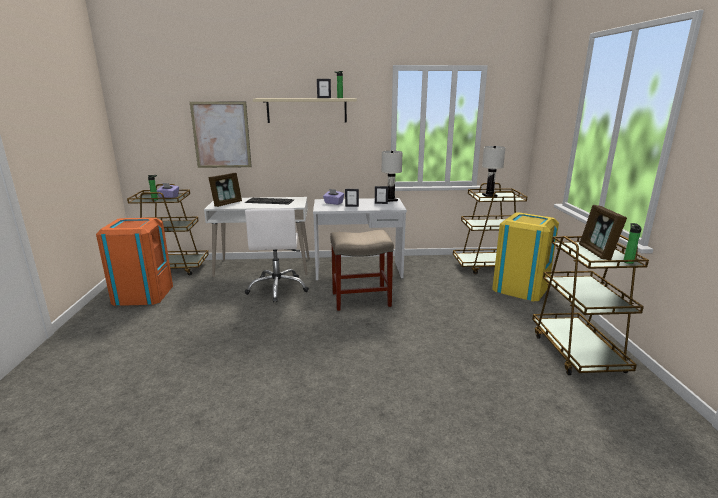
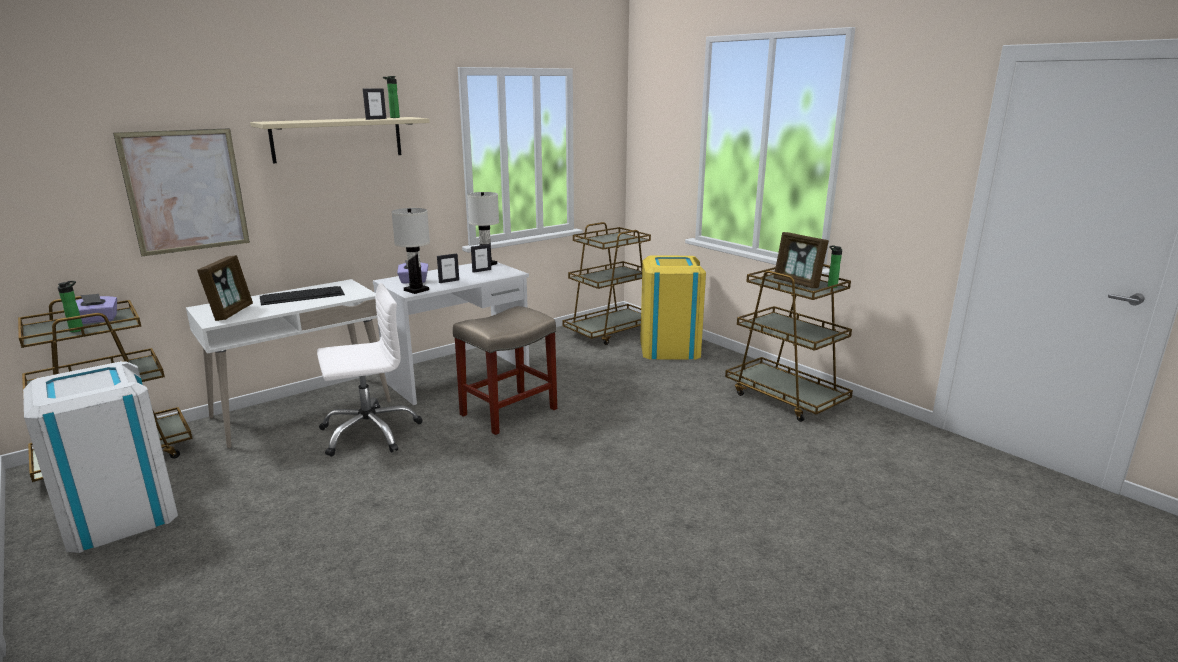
camera: 35 degrees left, 0 degrees up
orange trash can [96,218,173,306] -> white trash can [23,361,178,553]
white office chair [245,208,309,303] -> white office chair turned 75 degrees counterclockwise [317,283,422,457]
white table lamp [482,146,506,197] -> white table lamp moved to [391,208,430,294]

